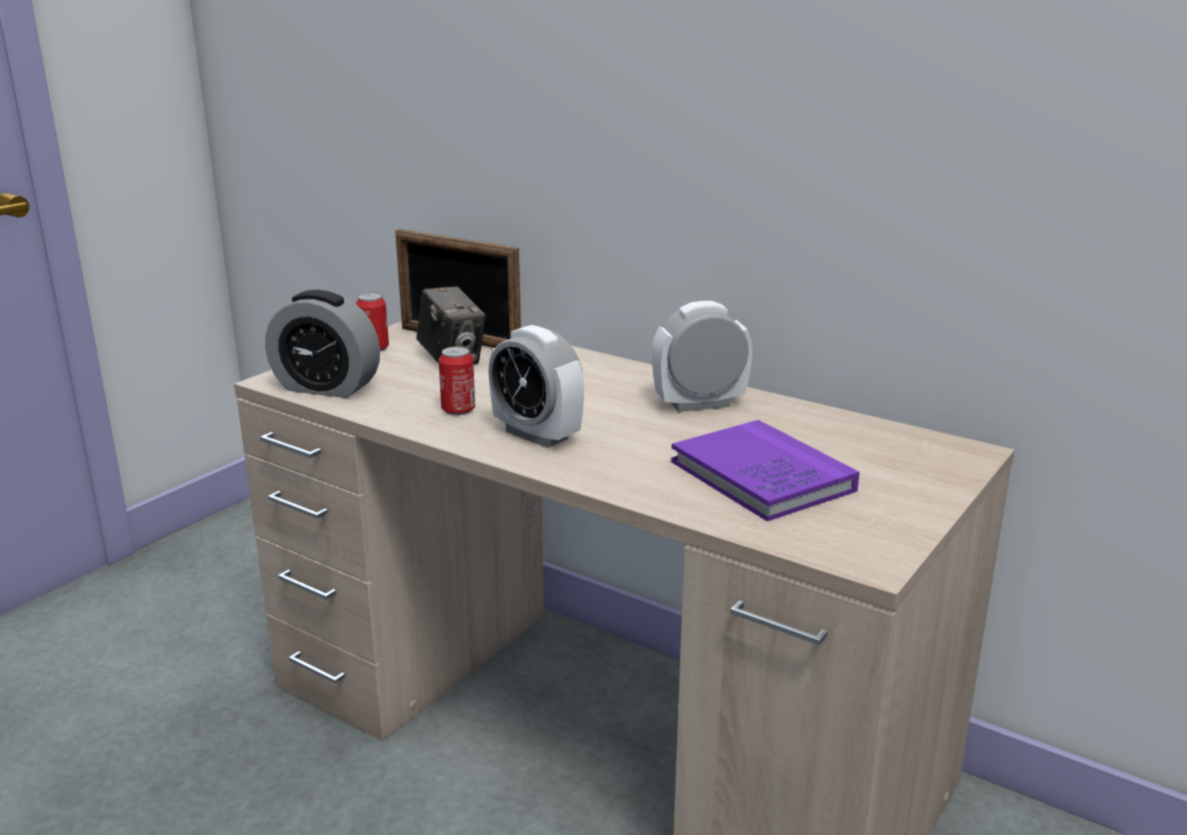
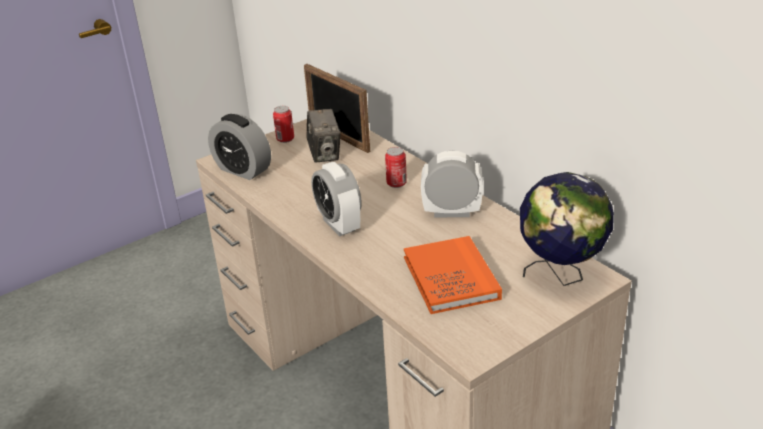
camera: 20 degrees right, 10 degrees up
can [439,346,475,415] -> can moved to [385,147,407,188]
purple book [671,420,860,521] -> orange book [404,236,502,314]
none -> globe [520,172,614,286]

